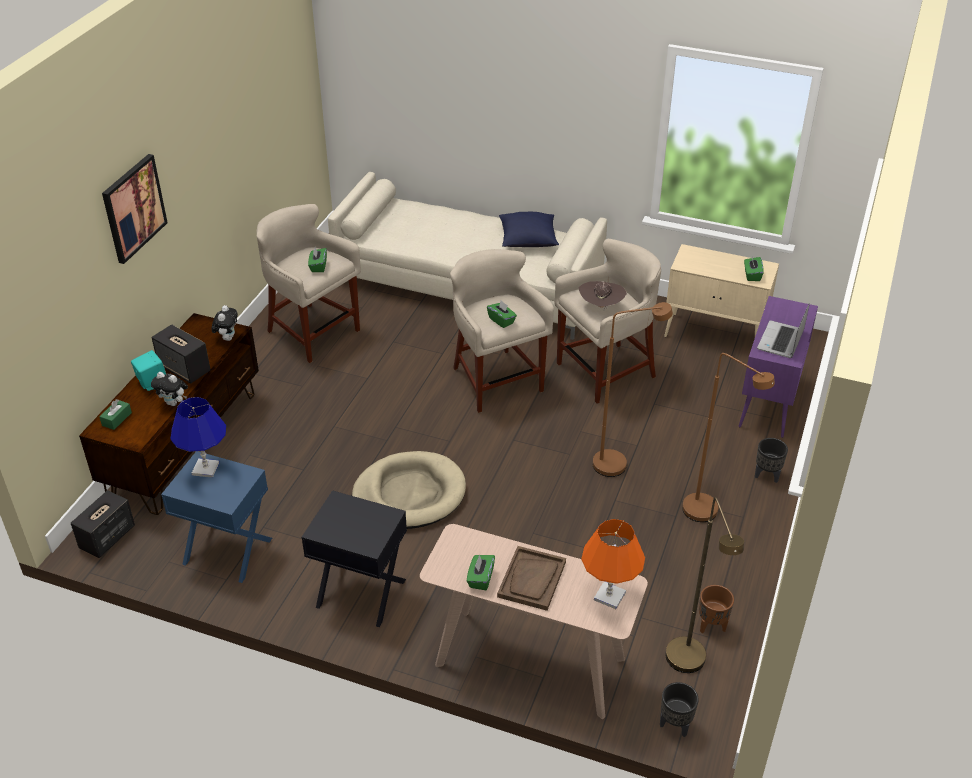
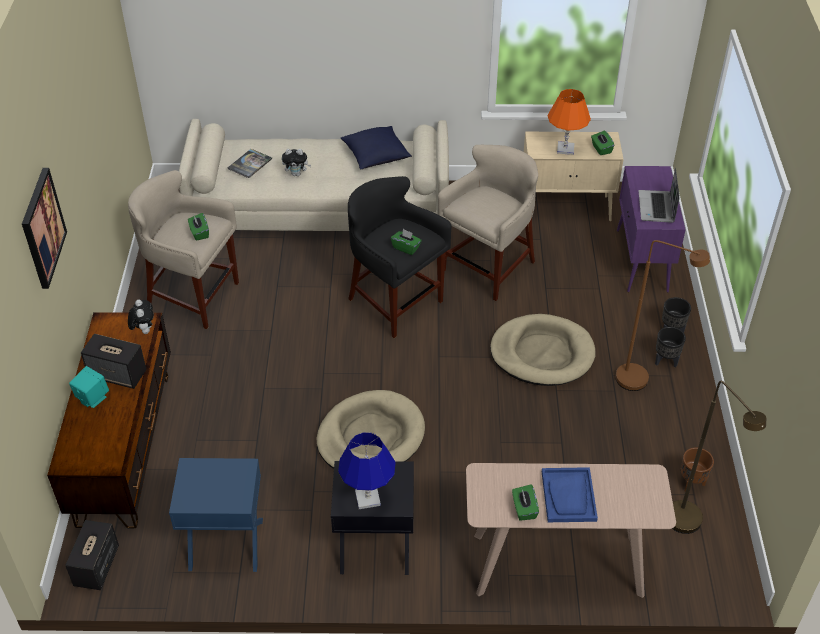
camera: 20 degrees left, 5 degrees up
green tissue box [99,399,132,430] -> none
plush toy [151,372,188,406] -> plush toy moved to [282,149,311,176]
blue table lamp [171,397,226,478] -> blue table lamp moved to [338,432,396,509]
beige stool [450,249,554,413] -> black stool [348,176,452,338]
brown tray [497,546,566,611] -> blue tray [542,467,598,522]
brown hat [579,281,627,310] -> none
orange table lamp [581,519,645,609] -> orange table lamp moved to [547,89,591,155]
brown floor lamp [593,302,673,477] -> beige dog bed [490,314,595,386]
black planter [660,682,699,737] -> black planter moved to [655,327,686,367]
none -> book [227,149,272,178]

